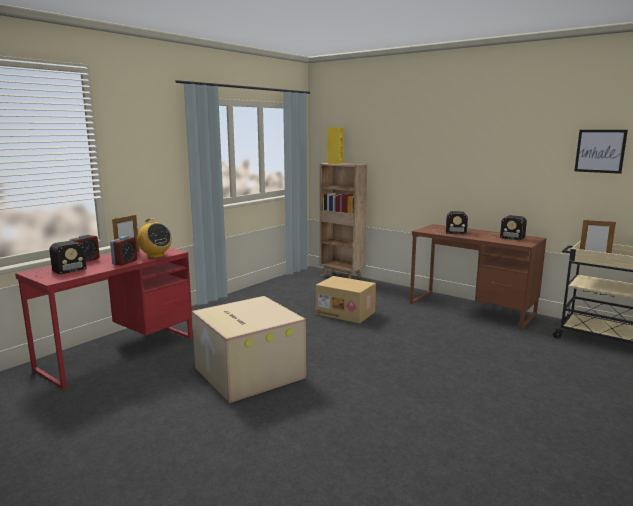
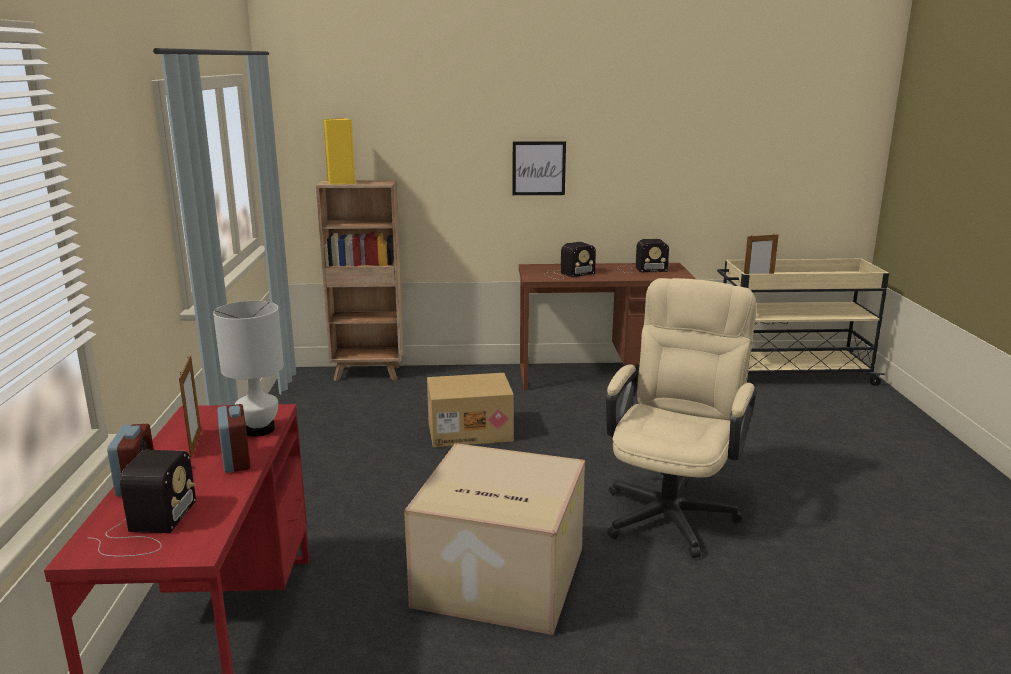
camera: 40 degrees left, 5 degrees up
radio [136,218,172,258] -> white table lamp [213,301,284,437]
picture [574,130,628,174] -> picture moved to [512,141,566,195]
none -> beige office chair [606,278,757,558]

